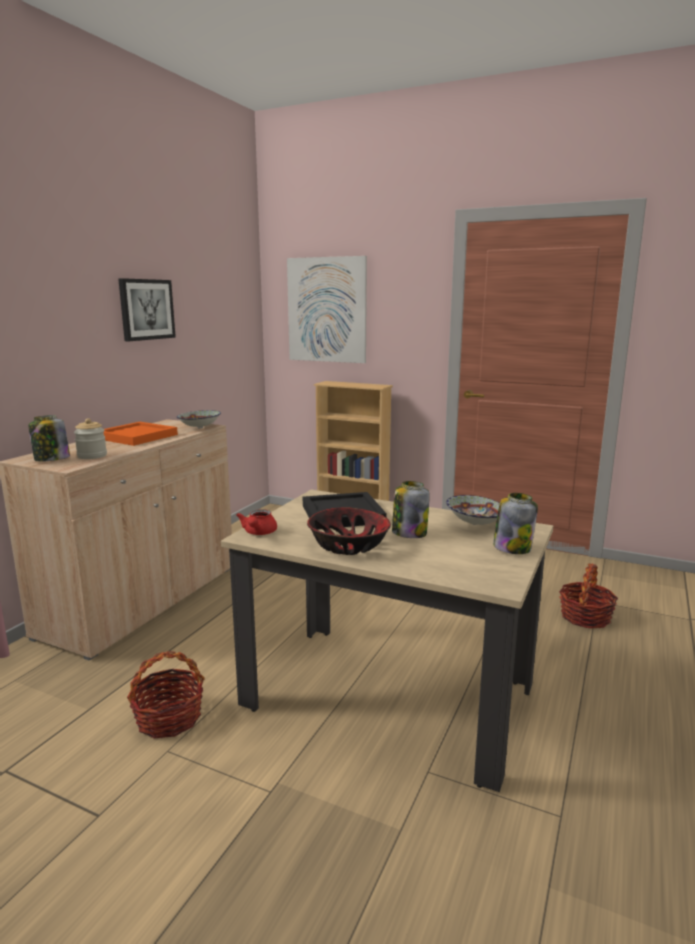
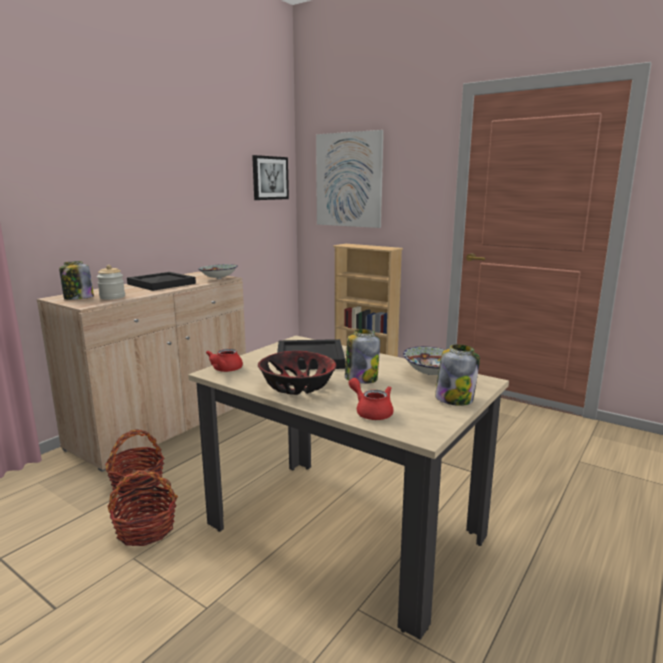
camera: 10 degrees right, 0 degrees up
orange tray [104,422,178,446] -> black tray [127,272,196,291]
picture [118,278,176,341] -> picture moved to [252,155,289,200]
basket [559,564,618,629] -> basket moved to [105,430,164,495]
none -> red teapot [349,378,393,420]

